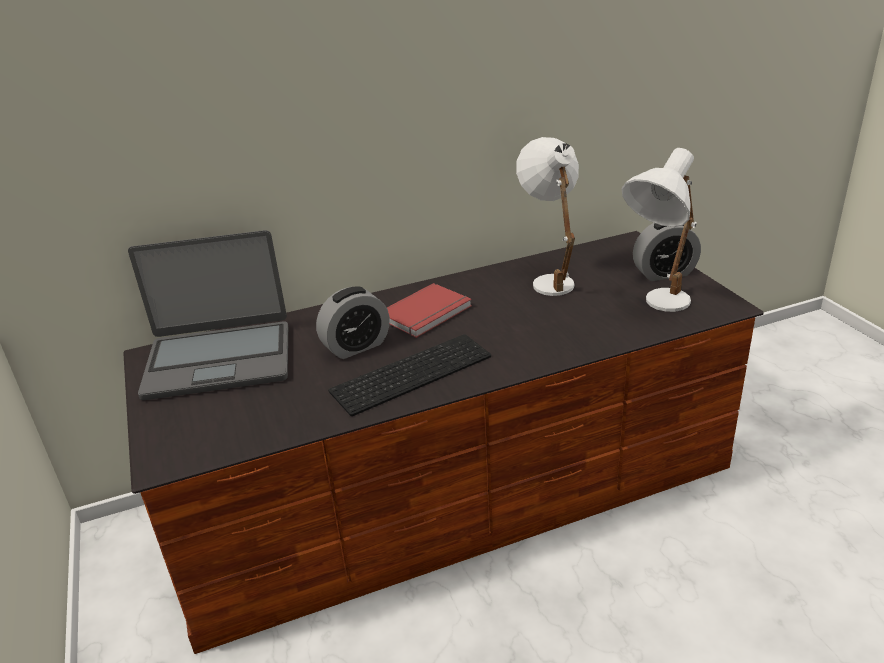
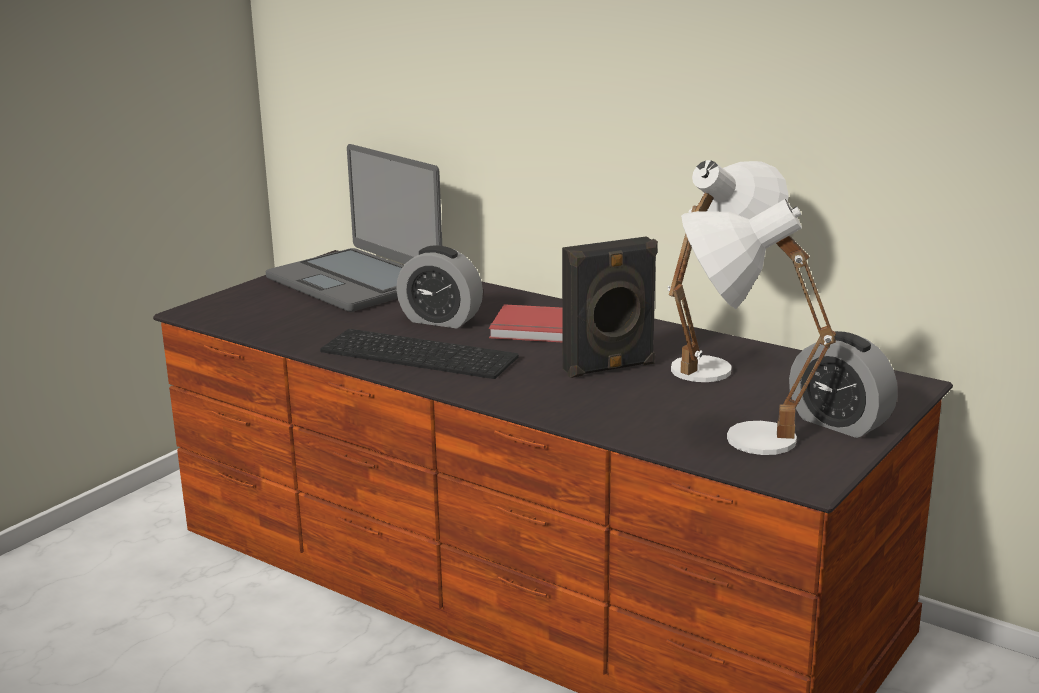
camera: 55 degrees right, 10 degrees down
none -> black speaker [562,236,658,378]

